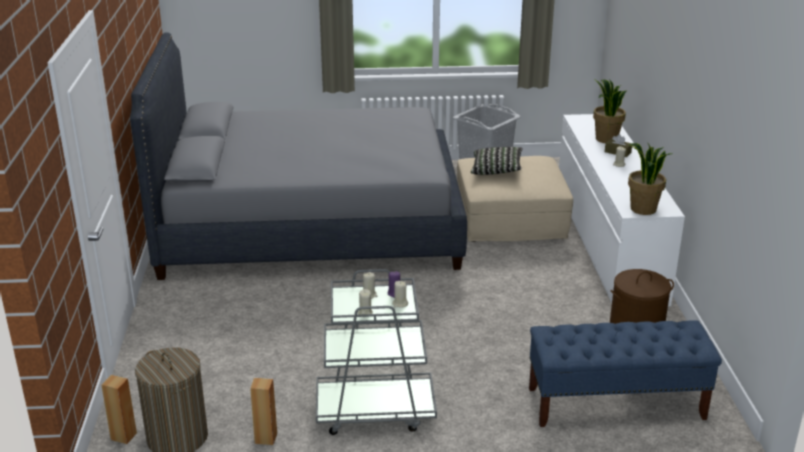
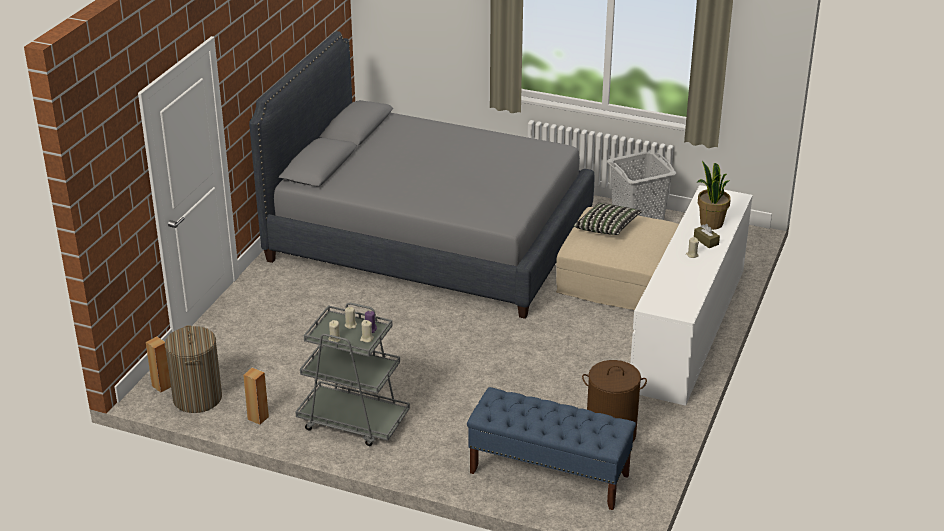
camera: 25 degrees right, 5 degrees up
potted plant [628,142,672,215] -> none

